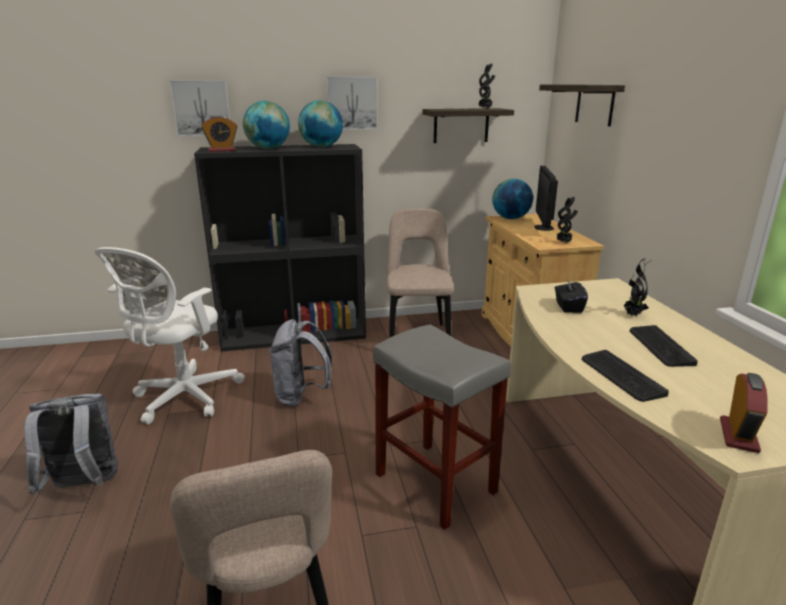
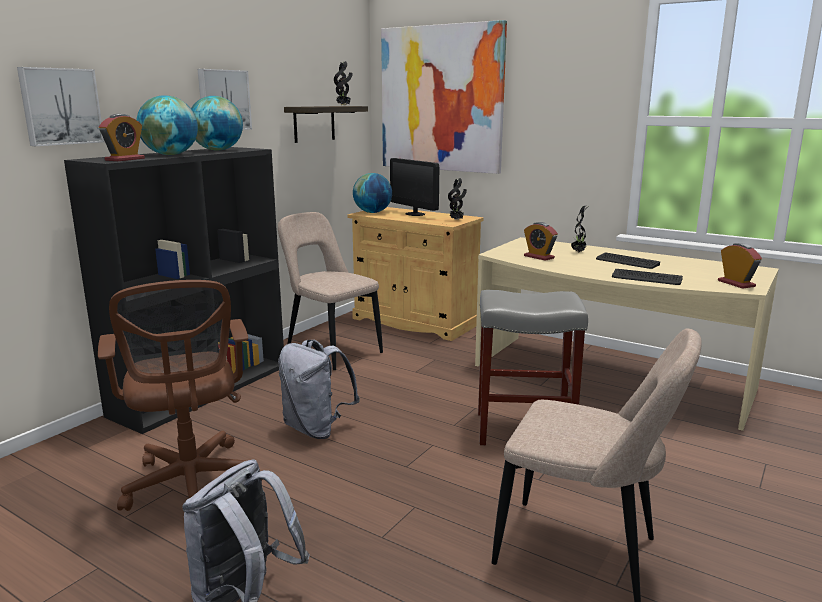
camera: 45 degrees left, 5 degrees down
white office chair [94,247,245,424] -> brown office chair [98,280,262,511]
shelf [539,84,625,127] -> picture [381,20,507,174]
black tissue box [555,278,588,313] -> alarm clock [524,222,558,261]

